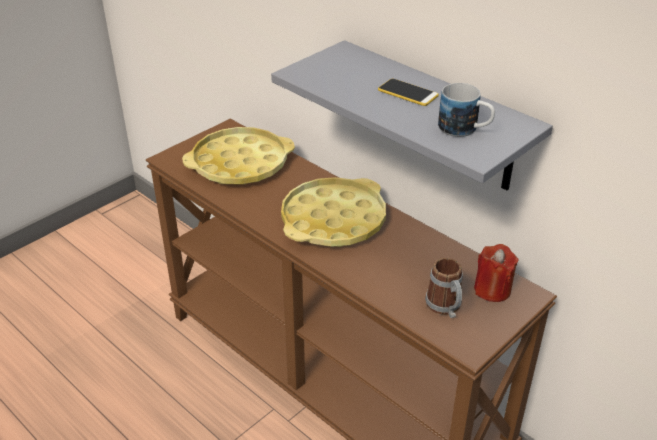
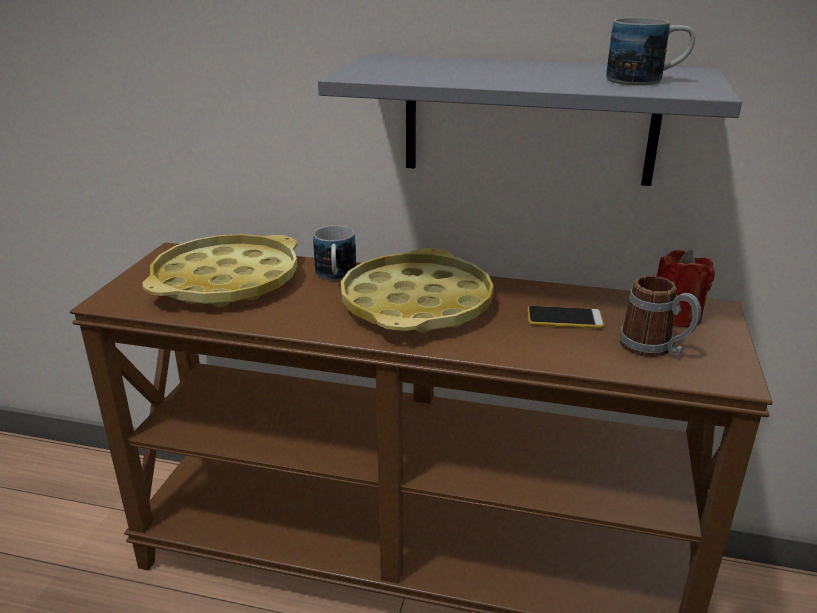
camera: 30 degrees left, 10 degrees down
phone [378,79,439,106] -> phone moved to [527,306,604,328]
none -> mug [313,225,356,281]

